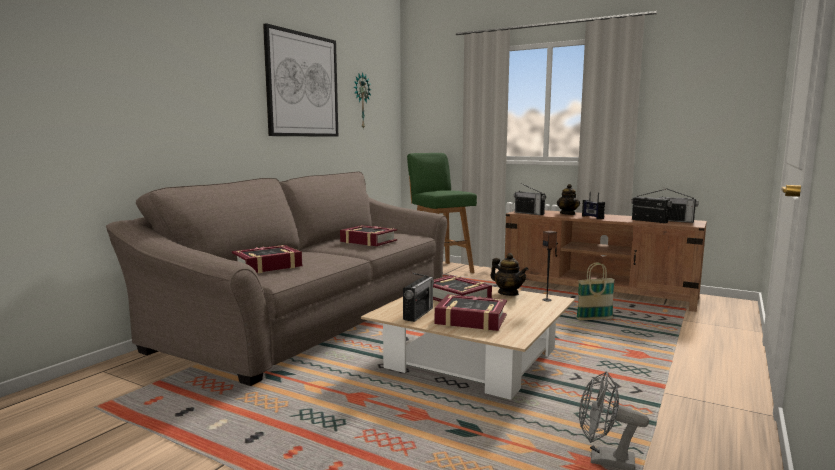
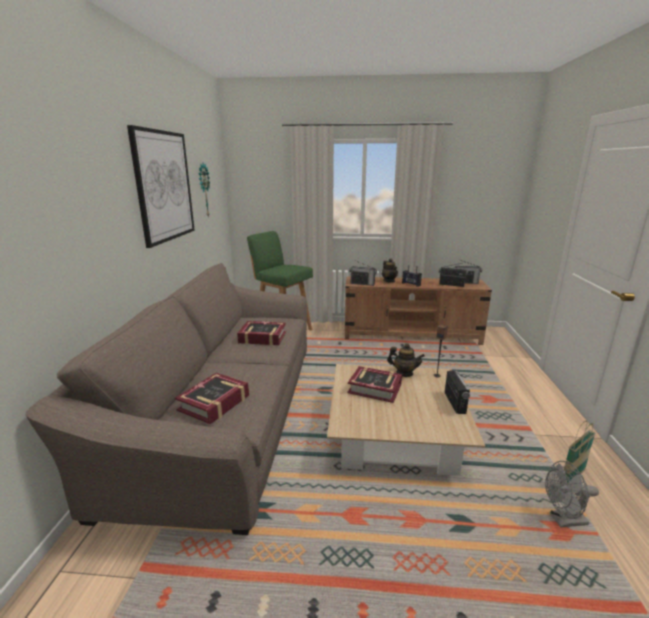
camera: 25 degrees left, 10 degrees up
radio [403,272,434,322] -> radio moved to [445,370,470,414]
book [435,294,507,331] -> none
basket [576,262,615,321] -> basket moved to [561,420,595,485]

